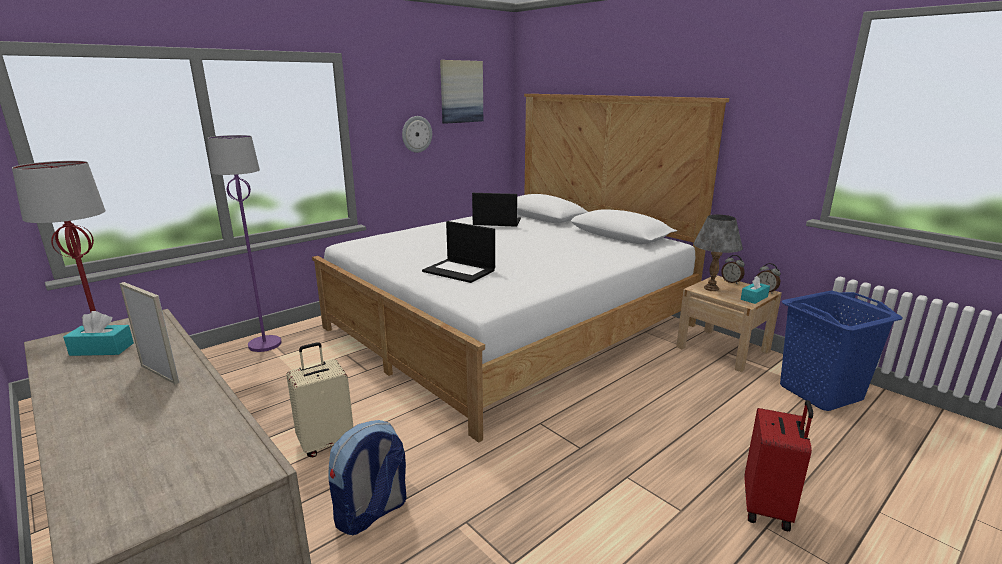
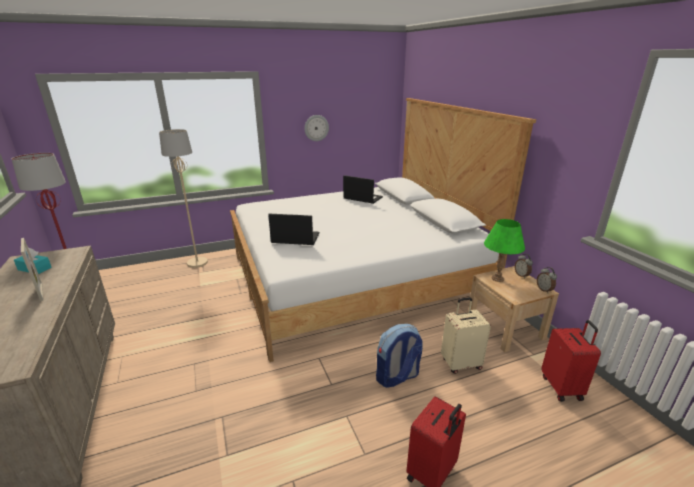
camera: 20 degrees right, 5 degrees up
purple floor lamp [208,135,282,352] -> beige floor lamp [159,129,208,268]
beige suitcase [286,342,353,457] -> beige suitcase moved to [441,297,491,374]
backpack [328,420,407,536] -> backpack moved to [376,324,423,388]
laptop [422,221,495,283] -> laptop turned 135 degrees clockwise [268,214,319,245]
picture [440,60,483,124] -> none
grey table lamp [693,215,743,291] -> green table lamp [484,219,525,282]
turquoise tissue box [741,276,770,304] -> none
blue laundry basket [780,291,903,411] -> red suitcase [541,320,601,402]

